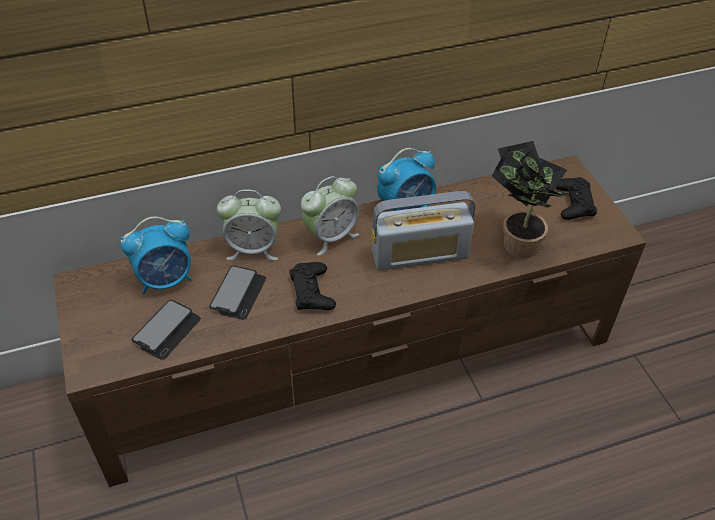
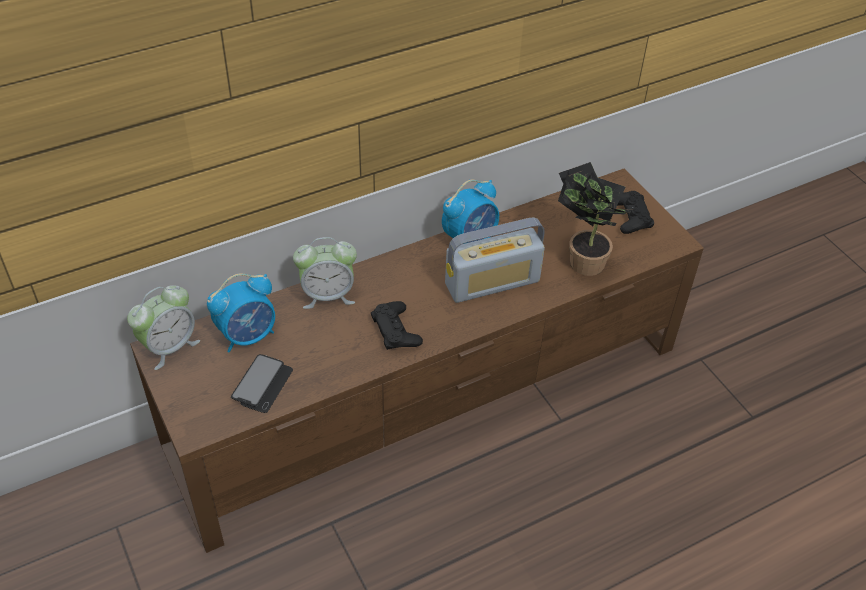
camera: 10 degrees left, 0 degrees up
phone [209,266,266,320] -> none
alarm clock [301,176,359,256] -> alarm clock moved to [127,285,200,370]

